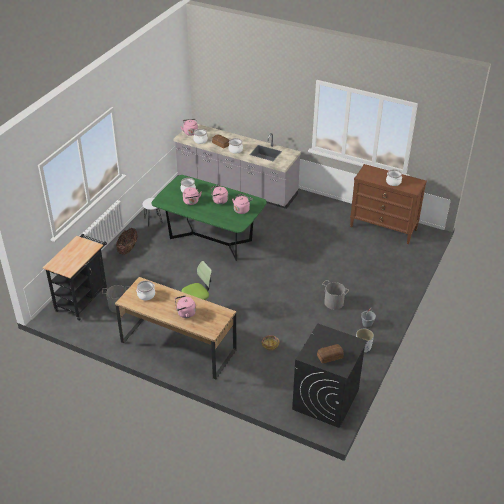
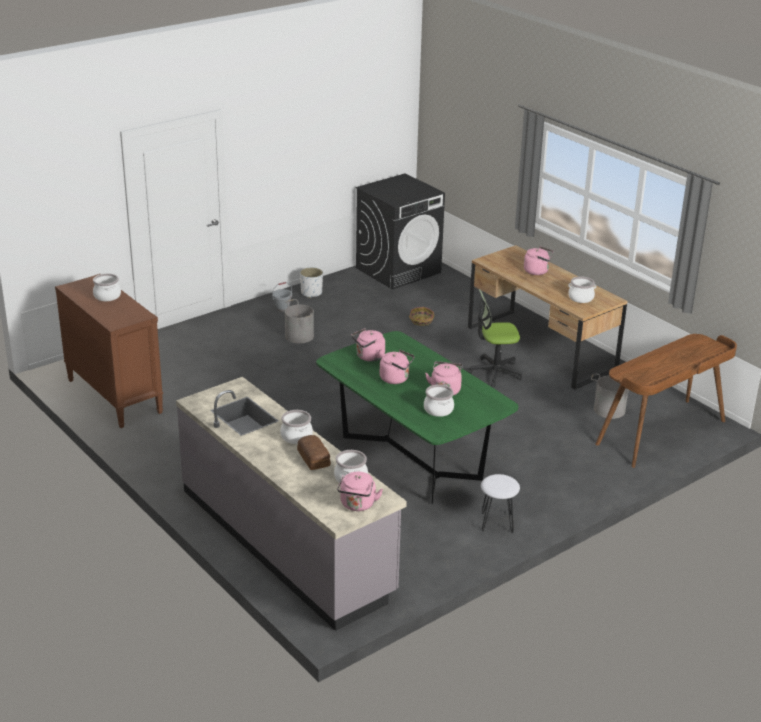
camera: 155 degrees left, 10 degrees down
black cart [43,234,108,321] -> brown desk [595,334,737,468]
basket [116,228,138,254] -> none
bread [317,344,344,364] -> none

